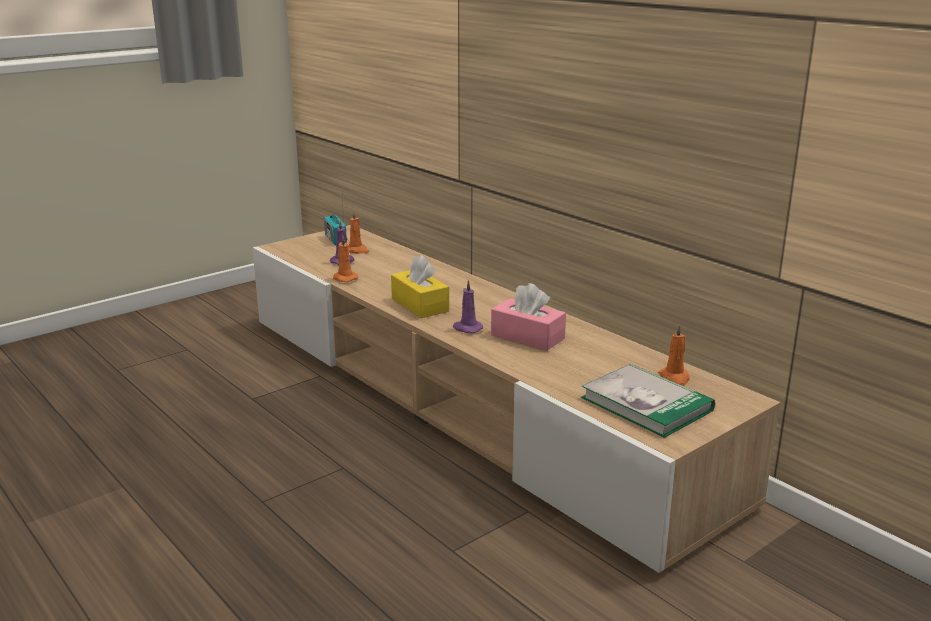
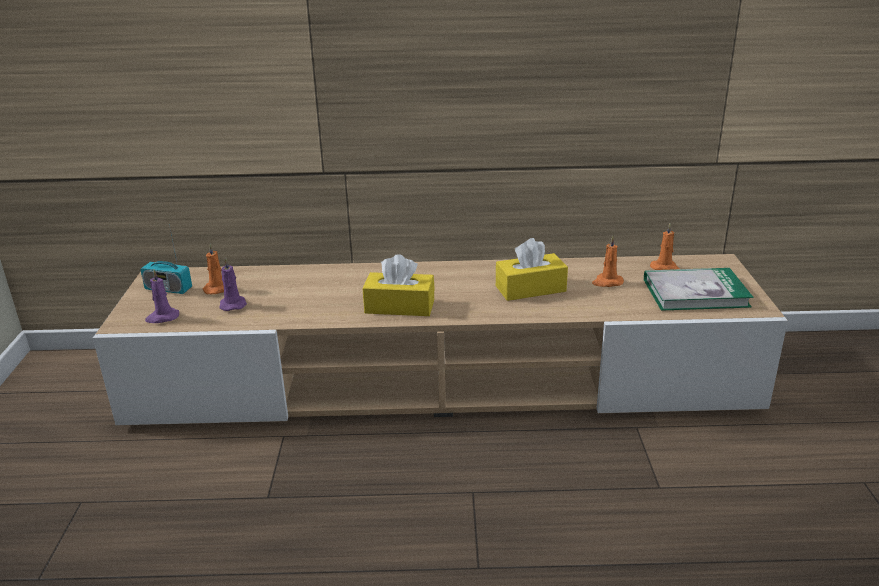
camera: 50 degrees left, 5 degrees up
orange candle [333,235,358,282] -> orange candle moved to [592,236,624,287]
purple candle [453,280,483,333] -> purple candle moved to [145,270,179,323]
pink tissue box [491,283,566,351] -> yellow tissue box [496,238,568,301]

